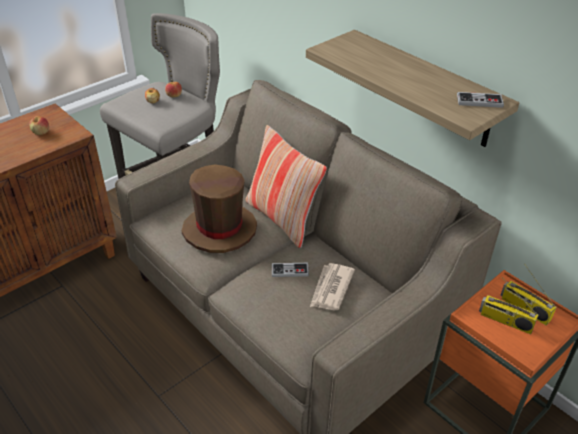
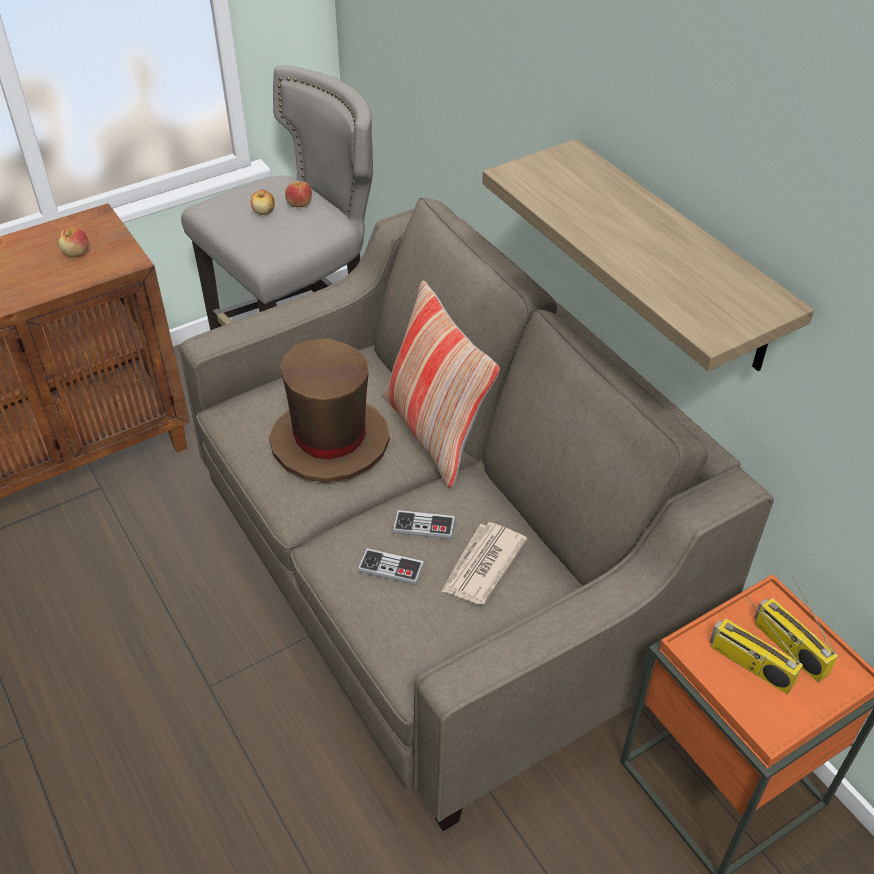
camera: 10 degrees right, 5 degrees up
game controller [457,92,504,108] -> game controller moved to [358,548,424,585]

